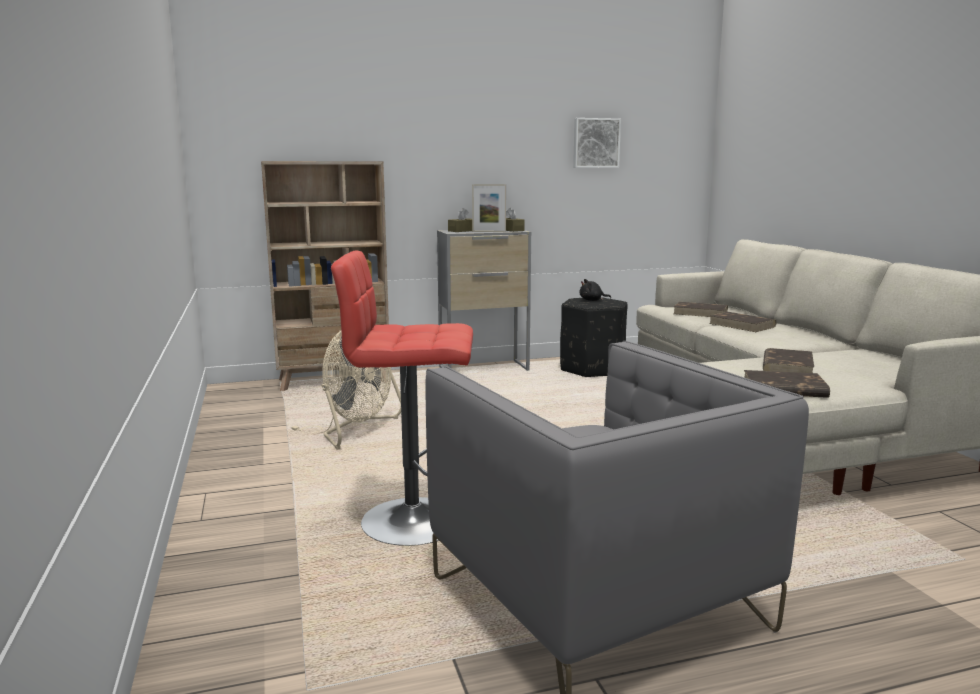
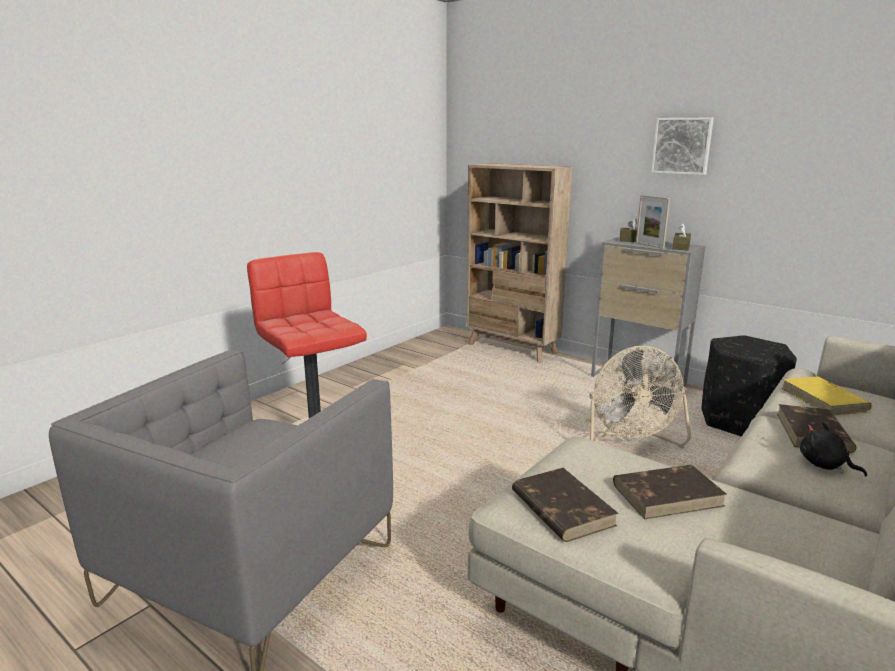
camera: 55 degrees right, 5 degrees up
beige fan [291,330,401,450] -> beige fan moved to [585,346,691,448]
picture [573,118,621,168] -> picture moved to [651,118,714,175]
black plush toy [580,279,611,301] -> black plush toy moved to [800,422,867,477]
brown book [674,302,728,317] -> yellow book [781,377,872,415]

